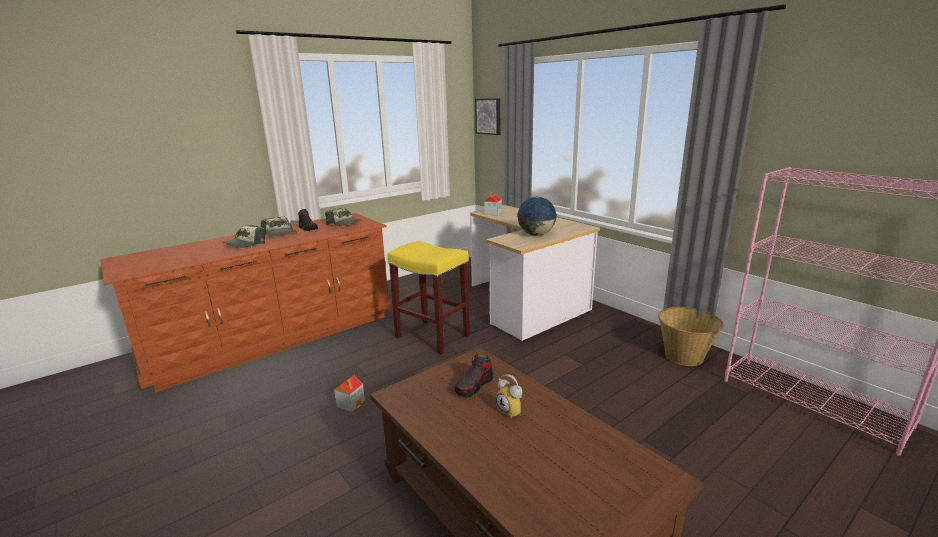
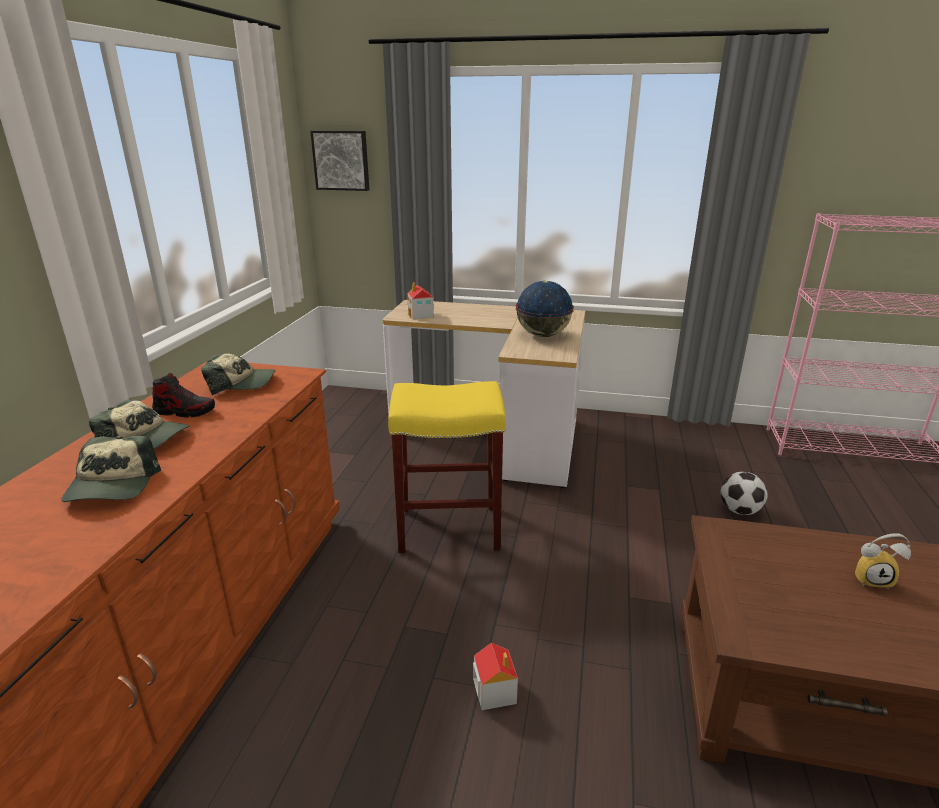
camera: 40 degrees left, 5 degrees up
shoe [455,354,493,397] -> none
basket [658,307,724,366] -> none
none -> football [721,472,768,515]

